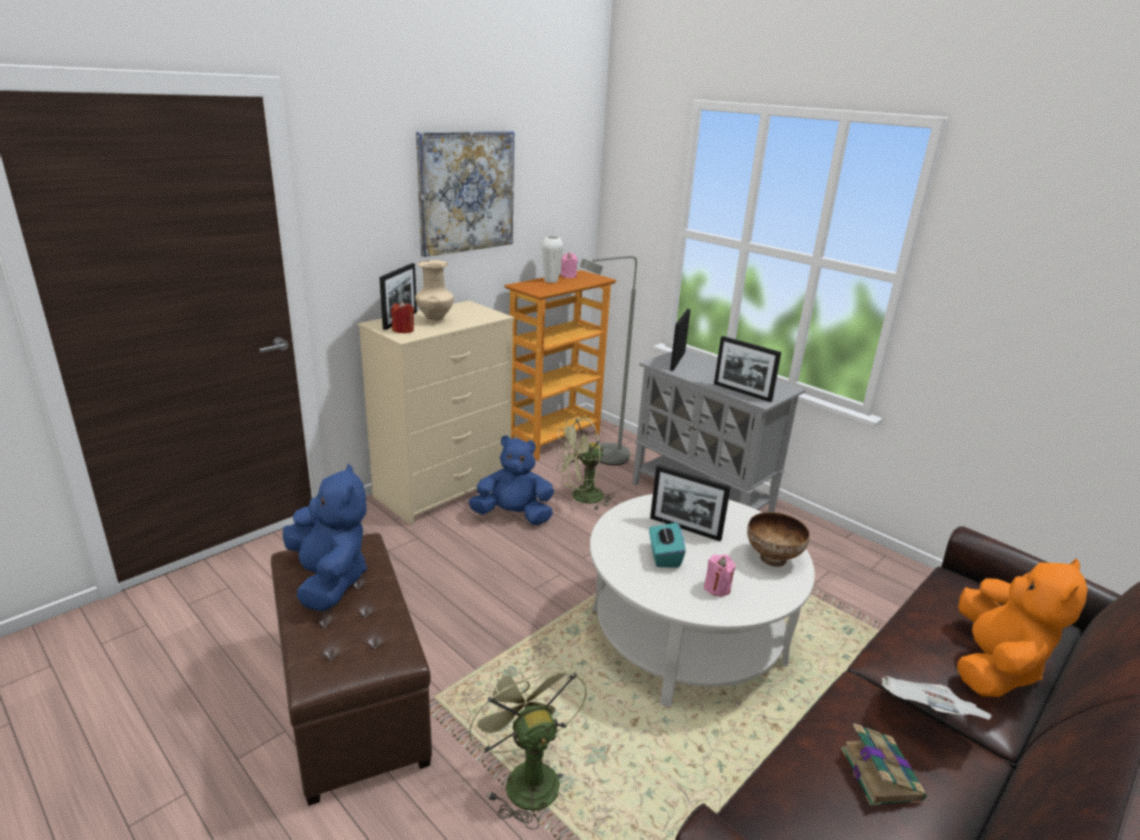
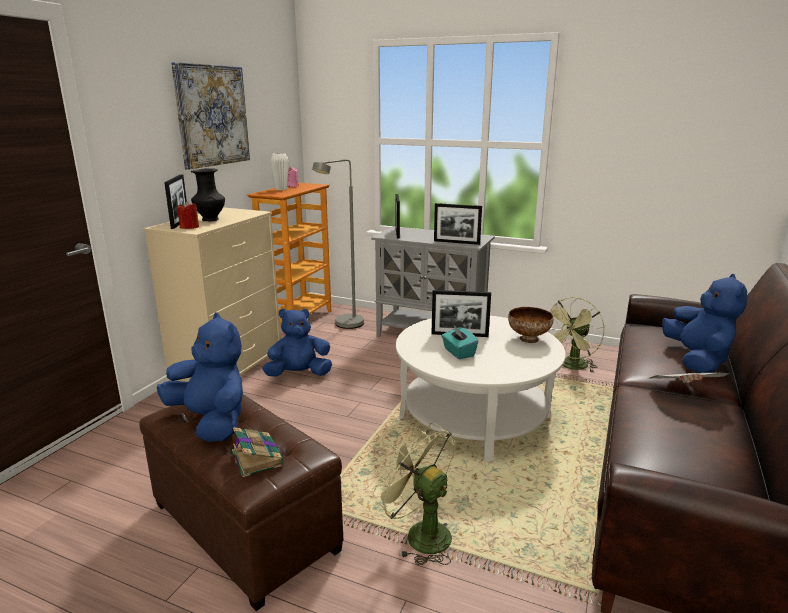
camera: 20 degrees left, 5 degrees down
beige vase [415,260,454,324] -> black vase [191,168,225,221]
green fan [554,417,615,511] -> green fan moved to [547,297,604,372]
pink candle [704,554,736,597] -> none
book [841,723,926,806] -> book moved to [232,427,284,477]
orange plush toy [957,558,1088,697] -> blue plush toy [662,274,748,373]

